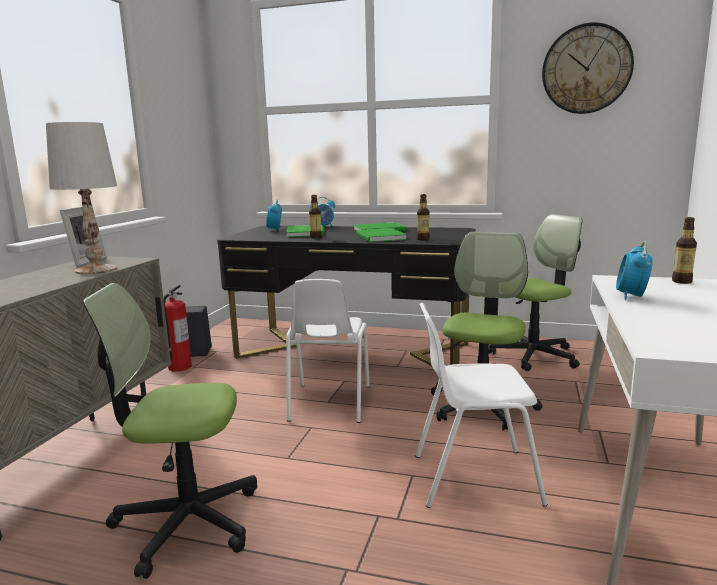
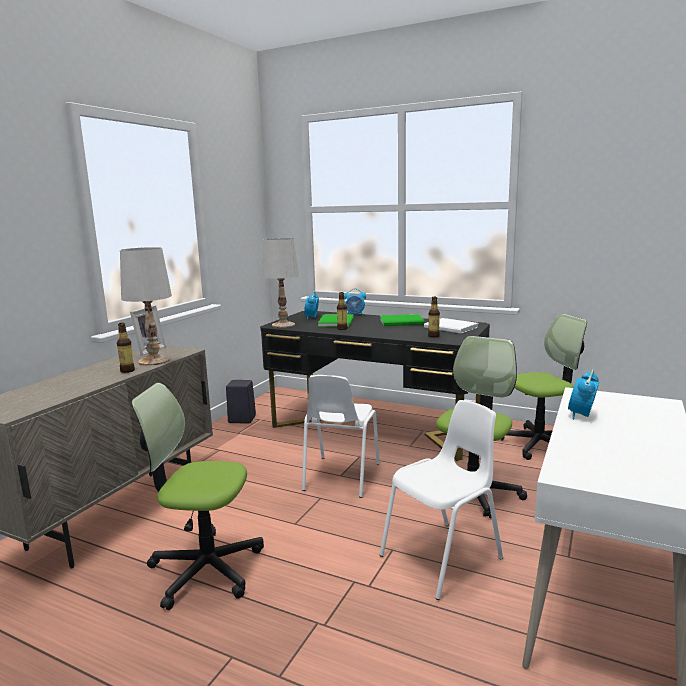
camera: 10 degrees right, 0 degrees up
fire extinguisher [163,285,192,371] -> none
green book [356,228,407,242] -> none
white chair [415,303,547,508] -> white chair turned 135 degrees clockwise [379,400,503,600]
wall clock [542,22,634,114] -> none
bottle [672,217,697,284] -> bottle moved to [117,323,135,373]
none -> white table lamp [262,238,299,328]
none -> white book [424,318,479,334]

